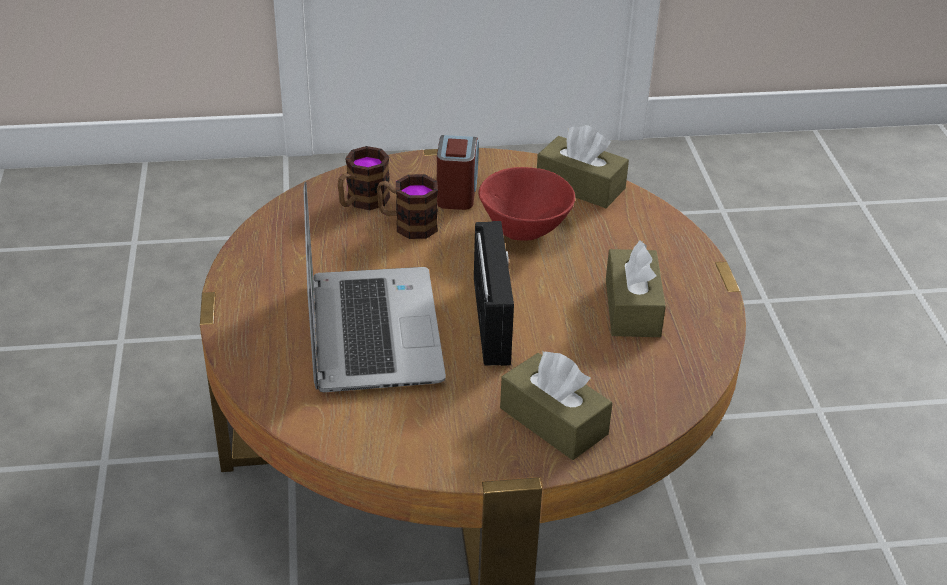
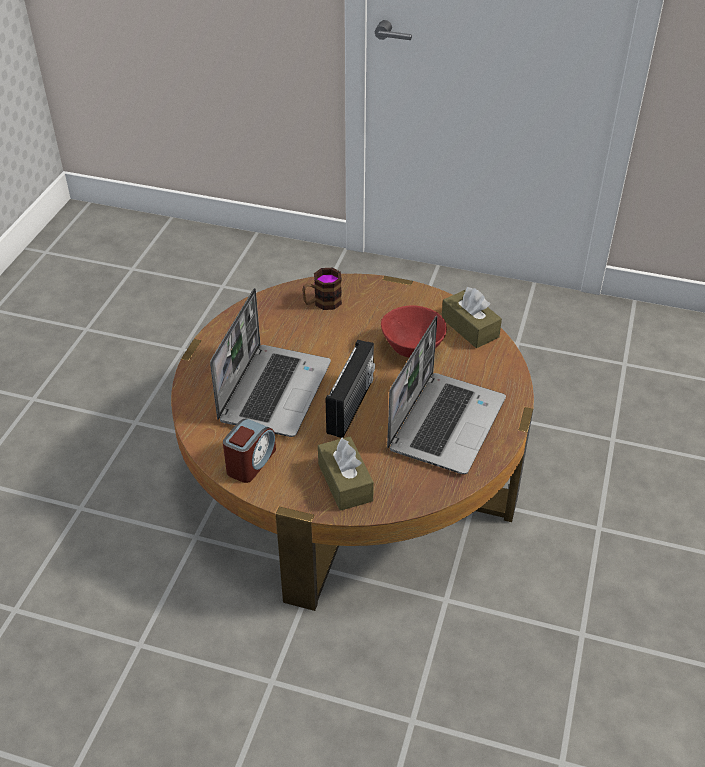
camera: 25 degrees right, 5 degrees up
mug [377,174,438,239] -> none
alarm clock [437,135,479,210] -> alarm clock moved to [223,418,276,483]
brown tissue box [606,241,666,337] -> laptop [387,316,506,474]

